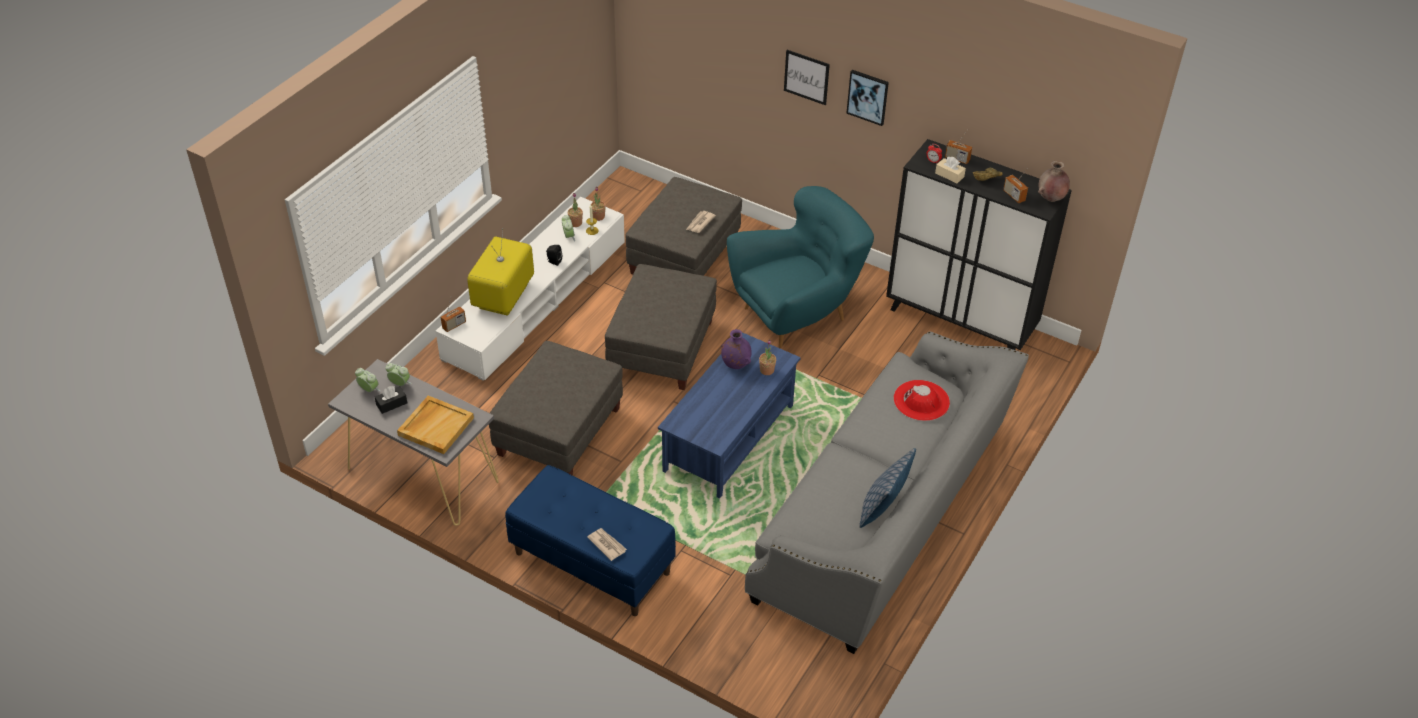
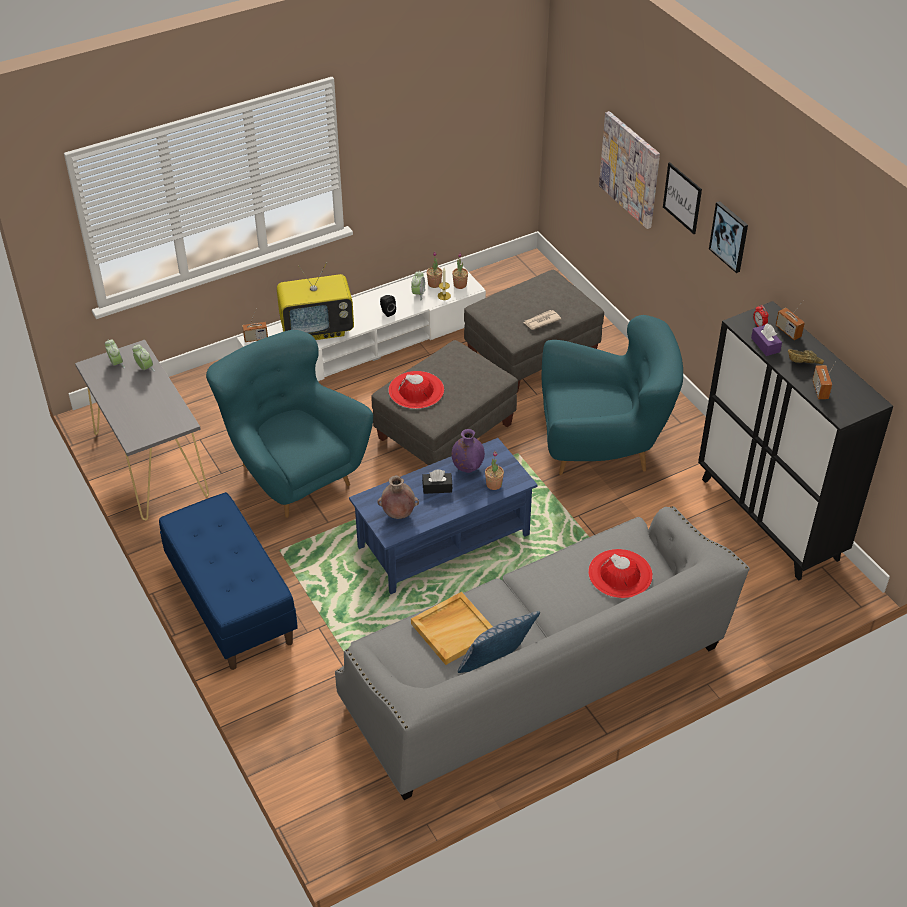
camera: 30 degrees right, 0 degrees up
black tissue box [375,386,407,414] -> black tissue box moved to [422,469,452,494]
beige tray [397,396,474,454] -> beige tray moved to [411,592,493,665]
television [467,228,534,315] -> television turned 150 degrees counterclockwise [277,262,354,340]
grey ottoman [489,341,623,476] -> turquoise armchair [206,330,373,518]
newspaper [587,528,627,561] -> none
beige tissue box [935,157,966,183] -> purple tissue box [751,323,782,356]
brown vase [1038,161,1070,202] -> brown vase moved to [377,475,419,519]
none -> red hat [388,371,444,409]
none -> picture [599,111,660,229]

